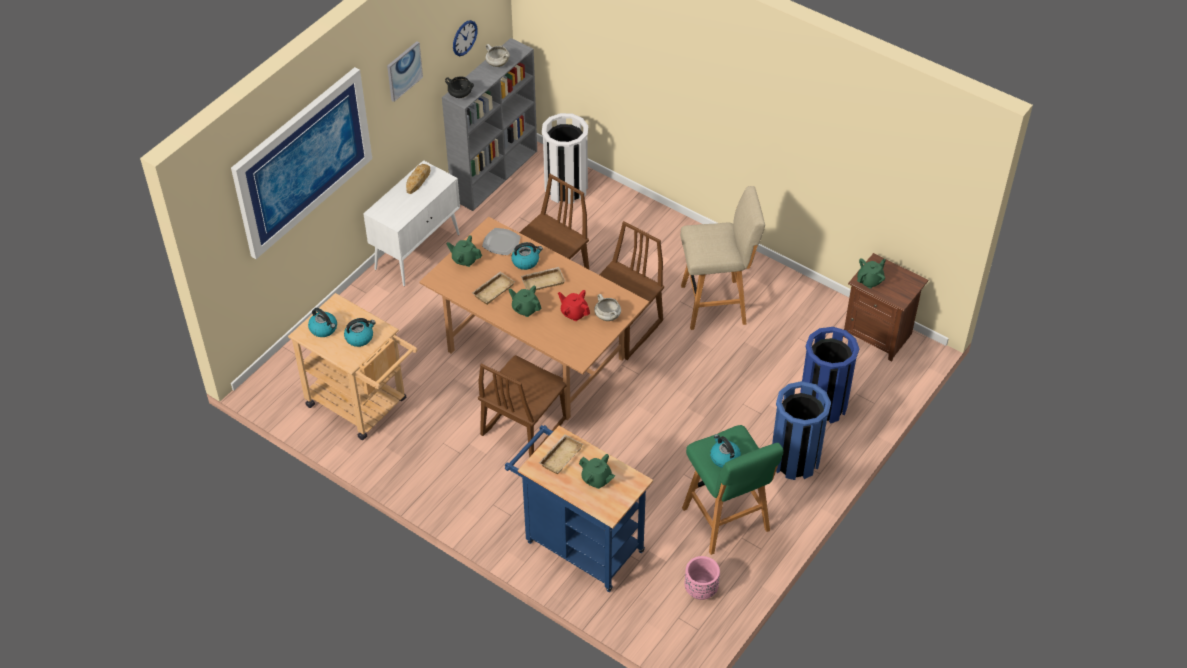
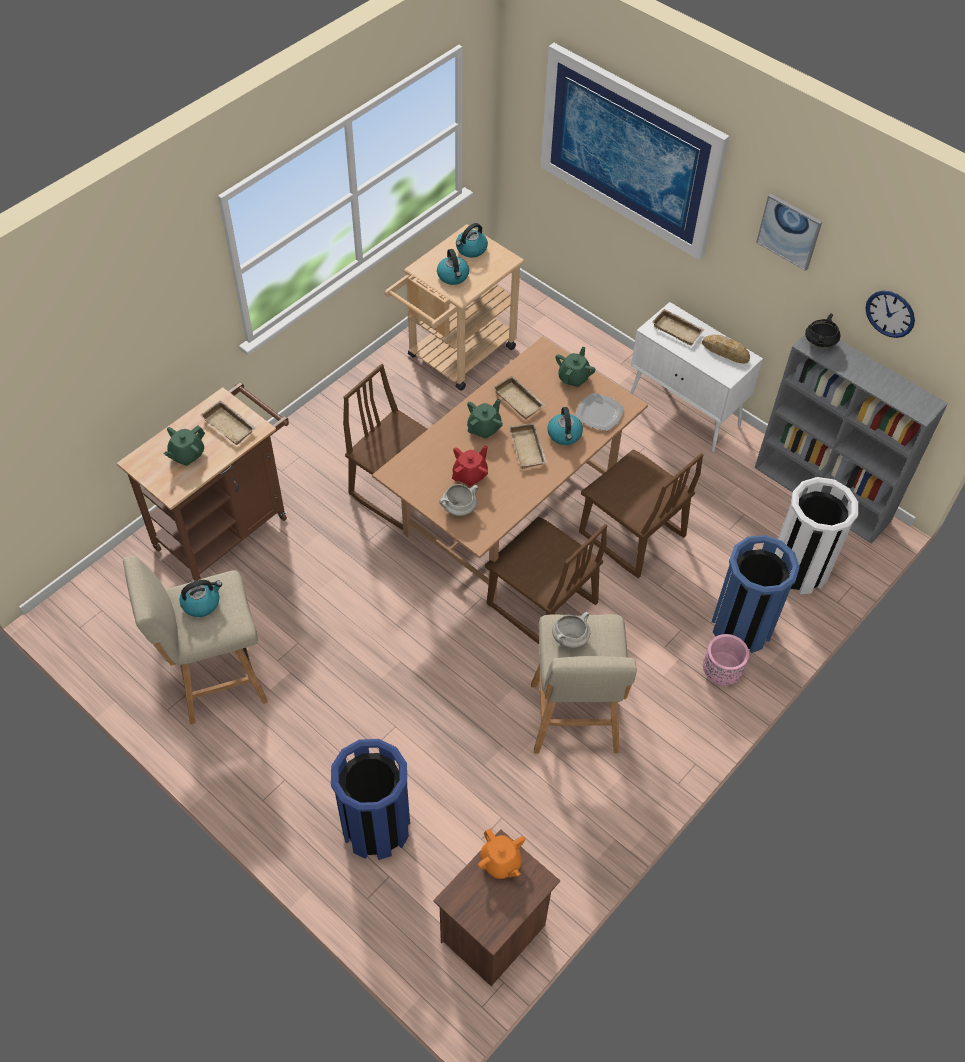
camera: 95 degrees right, 5 degrees up
white cooking pot [485,44,510,67] -> white cooking pot moved to [552,612,590,648]
blue cart [505,425,653,592] -> brown cart [117,382,289,581]
green stool [682,425,784,555] -> beige stool [123,556,268,724]
pink planter [685,556,720,600] -> pink planter moved to [703,634,749,685]
blue trash can [772,381,831,480] -> blue trash can moved to [712,535,800,653]
green teapot [857,258,886,289] -> orange teapot [478,828,525,879]
none -> beige tray [652,309,705,346]

